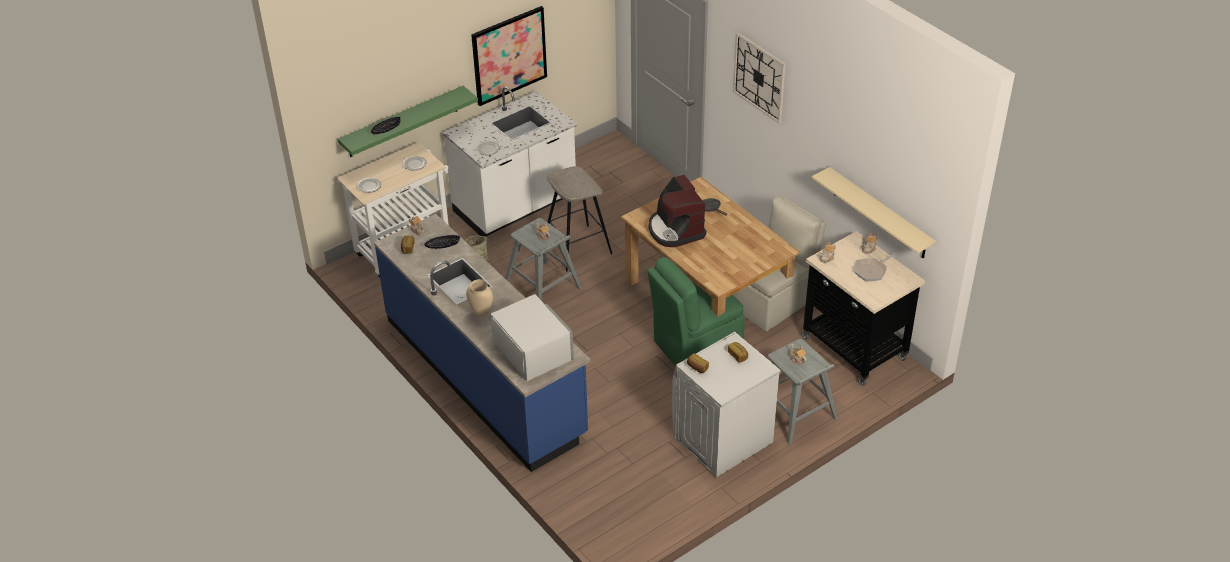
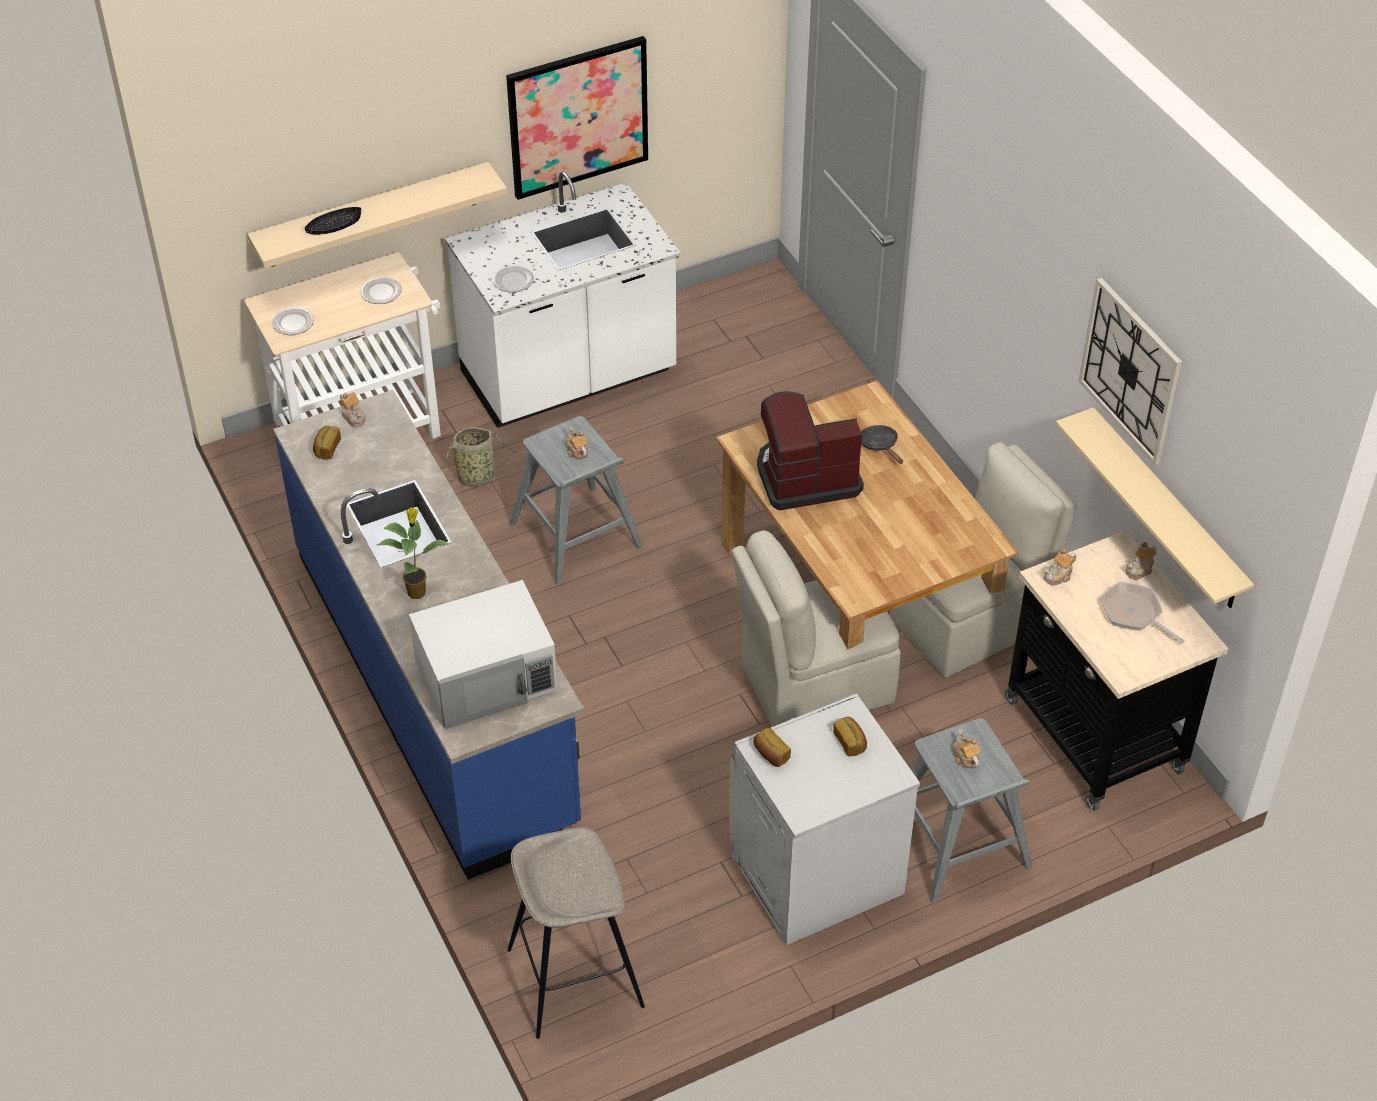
camera: 10 degrees right, 5 degrees up
green shelf [338,86,478,157] -> beige shelf [247,162,507,268]
black bowl [424,235,460,249] -> none
beige vase [466,279,493,317] -> potted plant [377,508,449,599]
white microwave [491,294,574,381] -> white microwave turned 90 degrees clockwise [409,580,558,730]
grey stool [547,166,612,271] -> grey stool moved to [507,827,645,1039]
green chair [647,257,745,366] -> beige chair [732,530,901,727]
coffee machine [649,175,706,247] -> coffee machine turned 90 degrees clockwise [757,391,864,510]
wall clock [733,33,786,124] -> wall clock moved to [1079,278,1182,465]
frying pan [854,253,896,282] -> frying pan turned 75 degrees clockwise [1100,582,1185,643]

